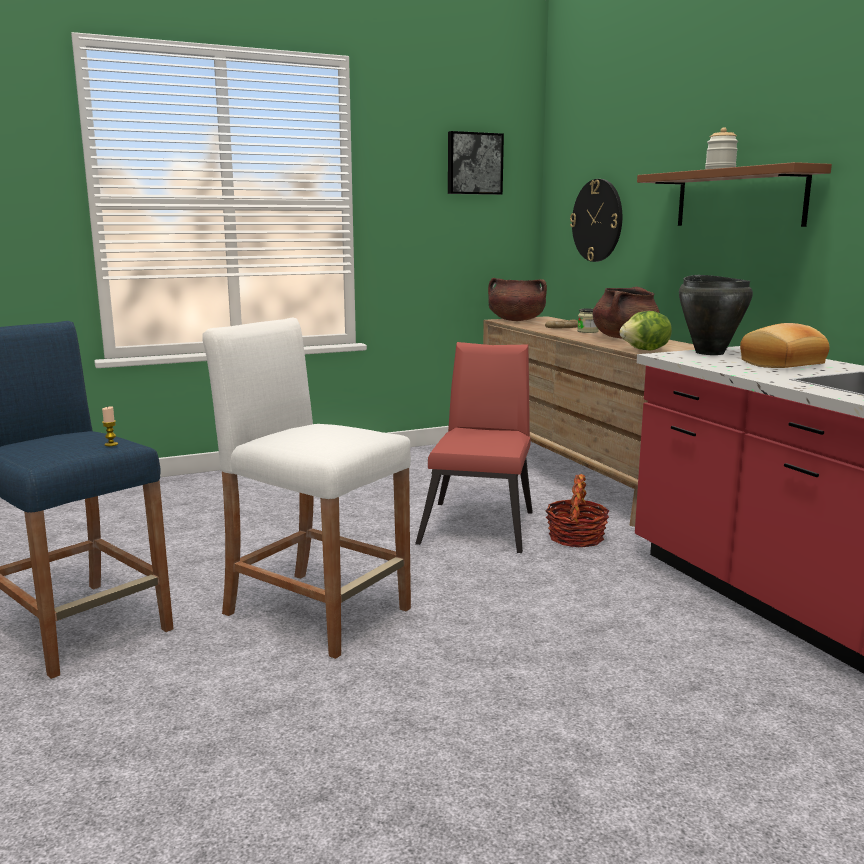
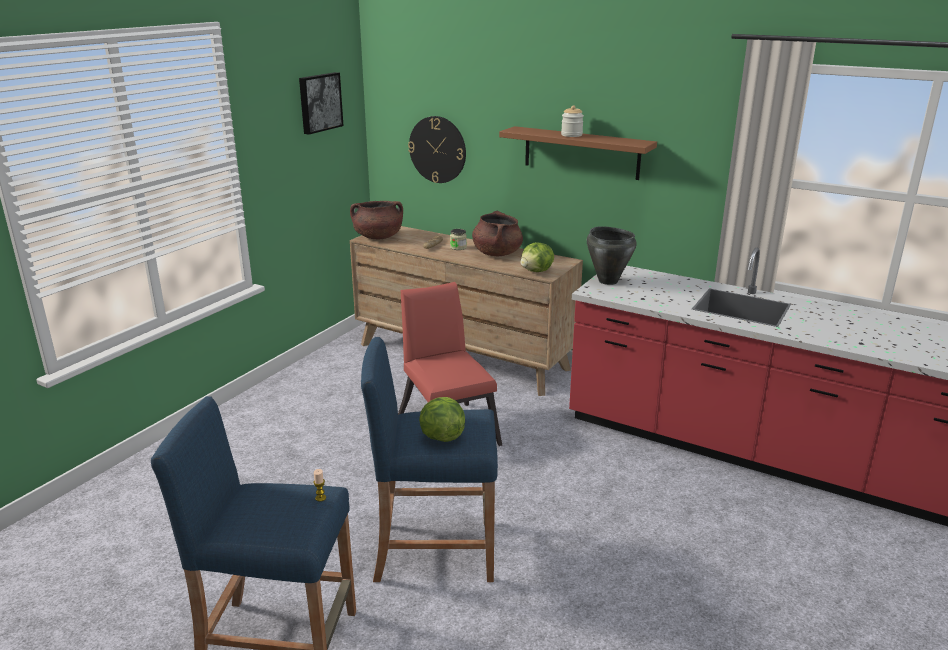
camera: 35 degrees left, 10 degrees up
white stool [202,317,411,659] -> blue stool [361,337,498,582]
basket [546,474,609,547] -> none
bread [740,323,829,368] -> none
none -> lettuce [419,397,465,442]

